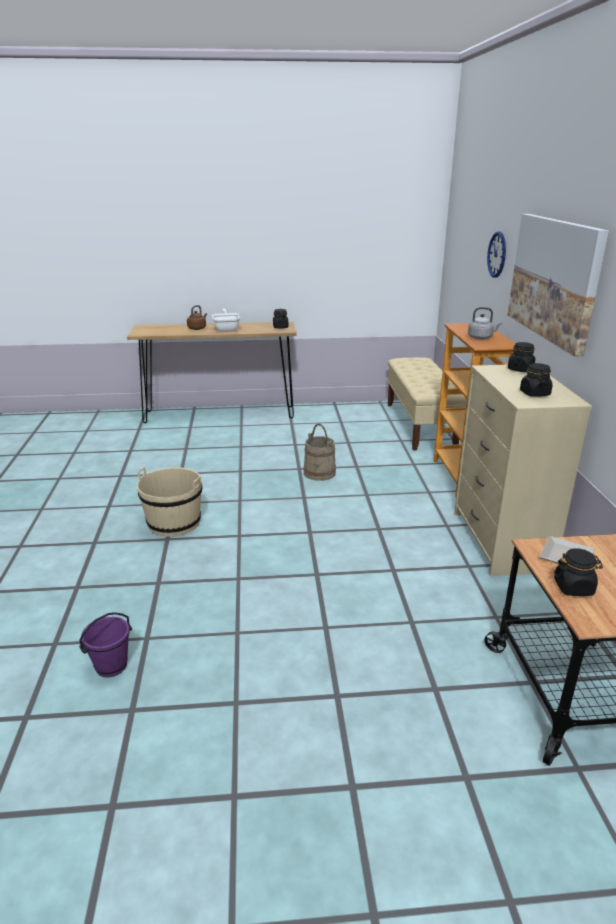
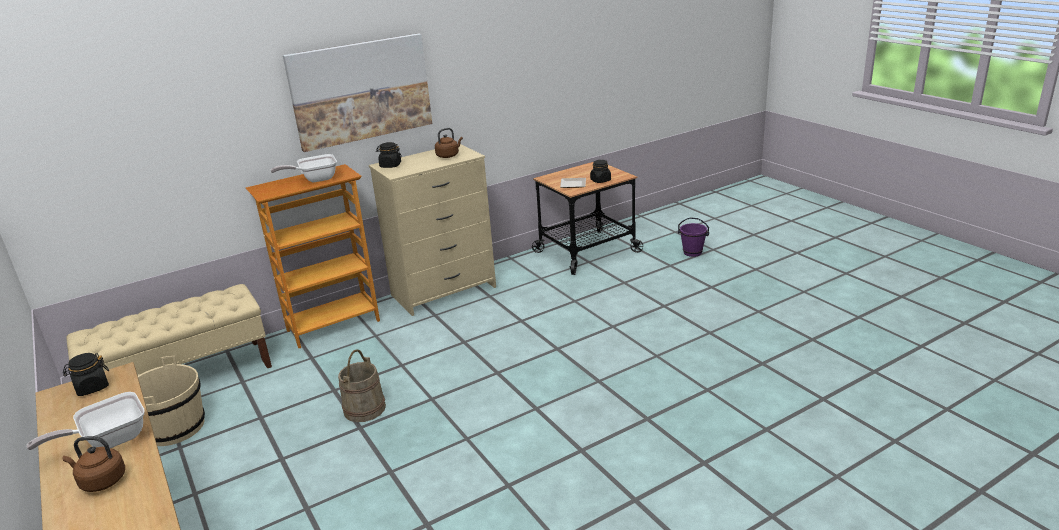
camera: 115 degrees left, 0 degrees up
purple bucket [79,612,132,677] -> purple bucket moved to [678,217,709,257]
beige bucket [137,467,202,537] -> beige bucket moved to [138,356,205,446]
grey kettle [468,307,502,339] -> frying pan [270,154,337,182]
wall clock [487,232,506,278] -> none
black jar [520,363,552,397] -> brown kettle [435,128,463,158]

